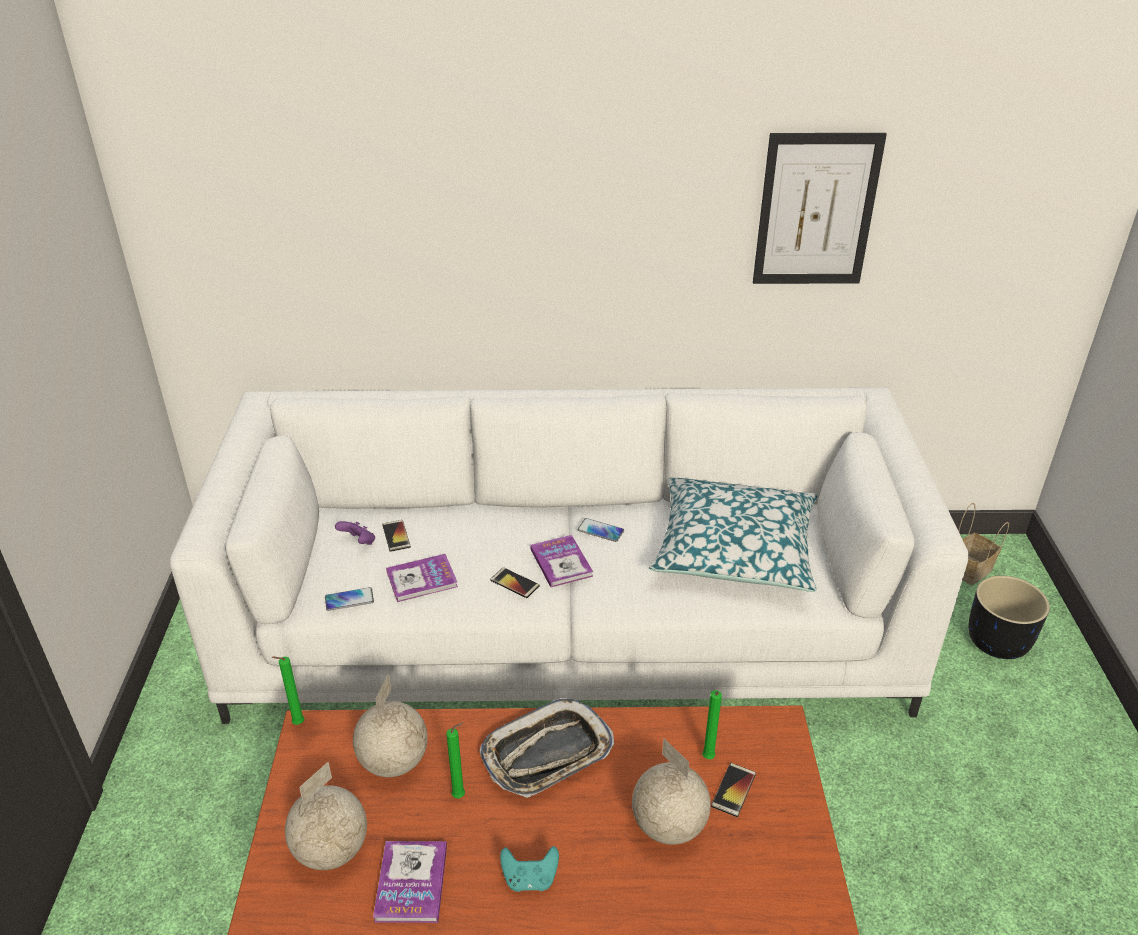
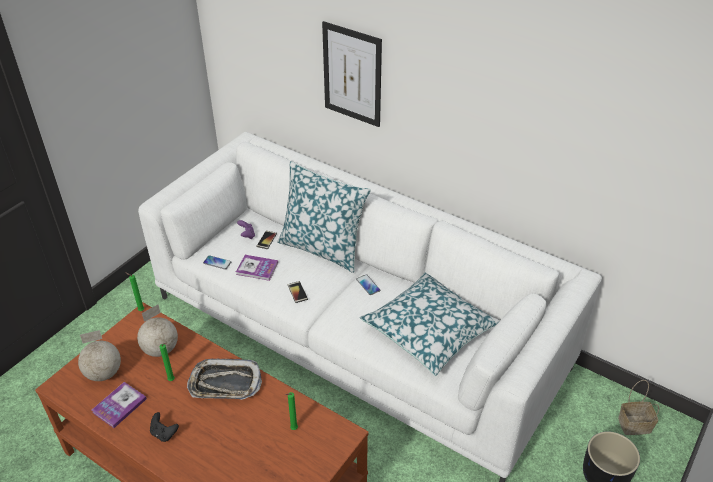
camera: 35 degrees right, 5 degrees up
turquoise game controller [500,846,559,892] -> black game controller [150,412,179,442]
book [530,535,593,587] -> none
globe [632,738,711,845] -> none
phone [711,763,756,817] -> none
picture [753,133,887,284] -> picture moved to [322,21,382,127]
none -> pillow [277,161,371,273]

